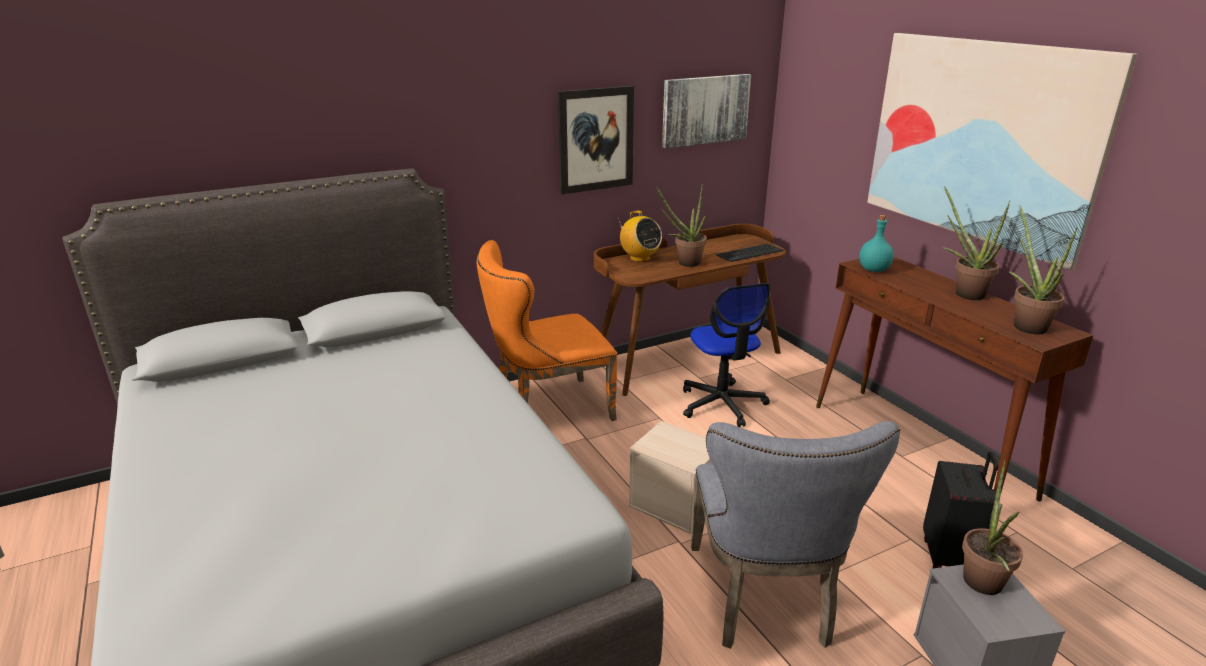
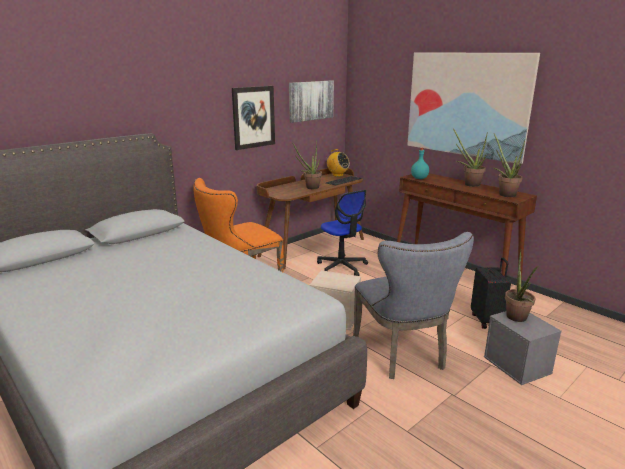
camera: 15 degrees left, 5 degrees down
radio [618,211,662,262] -> radio moved to [327,149,350,177]

